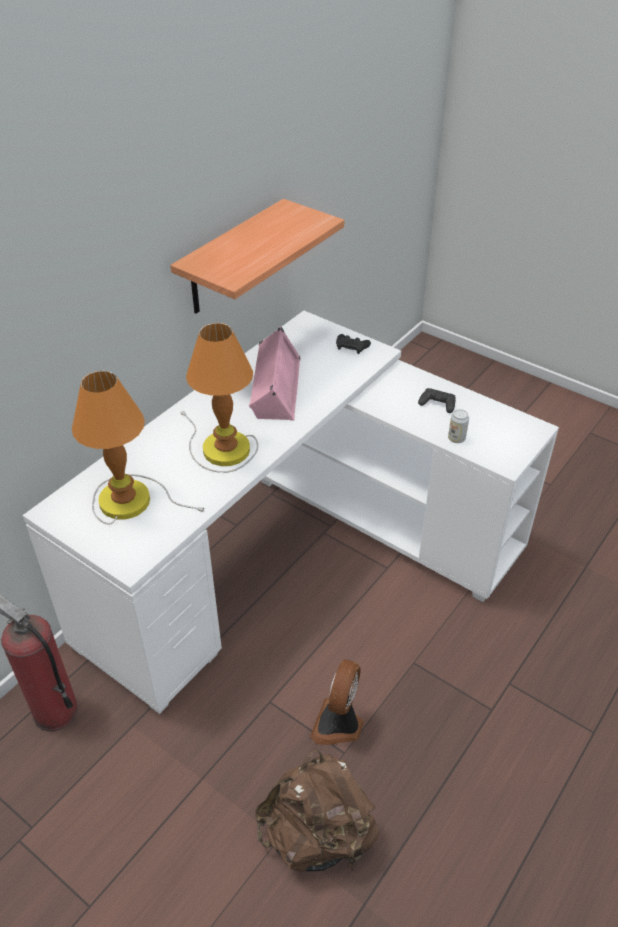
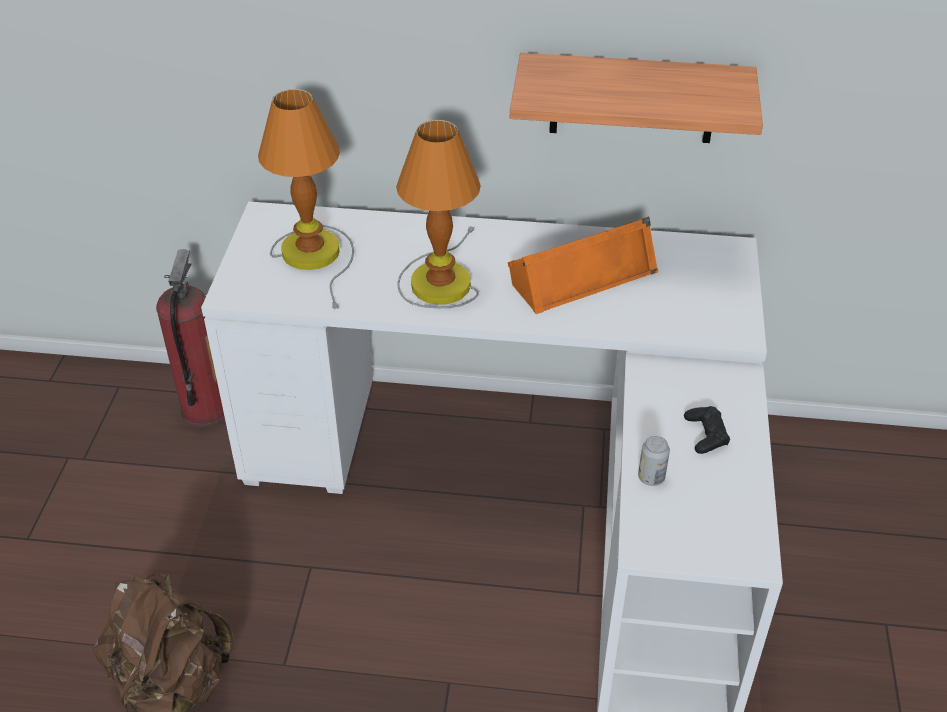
camera: 60 degrees right, 0 degrees up
pink speaker [249,326,300,420] -> orange speaker [508,216,658,314]
fan [310,659,364,745] -> none
black game controller [336,334,371,354] -> none

